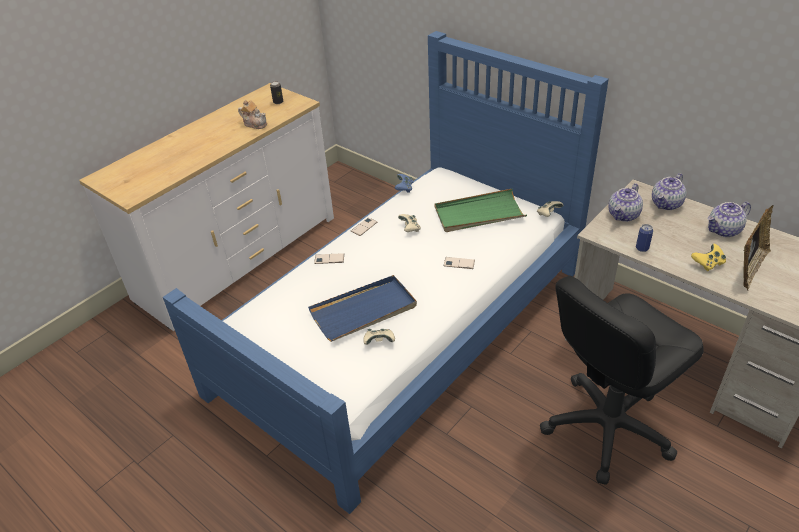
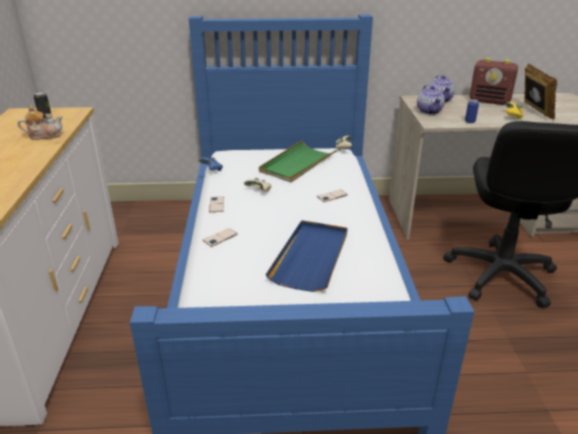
camera: 45 degrees left, 10 degrees down
beige game controller [363,329,395,345] -> none
teapot [708,202,751,237] -> radio [469,58,518,105]

